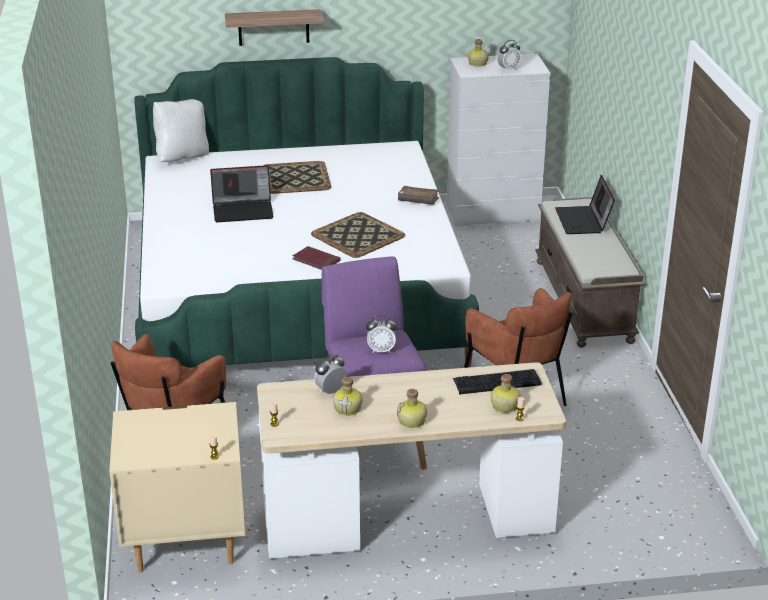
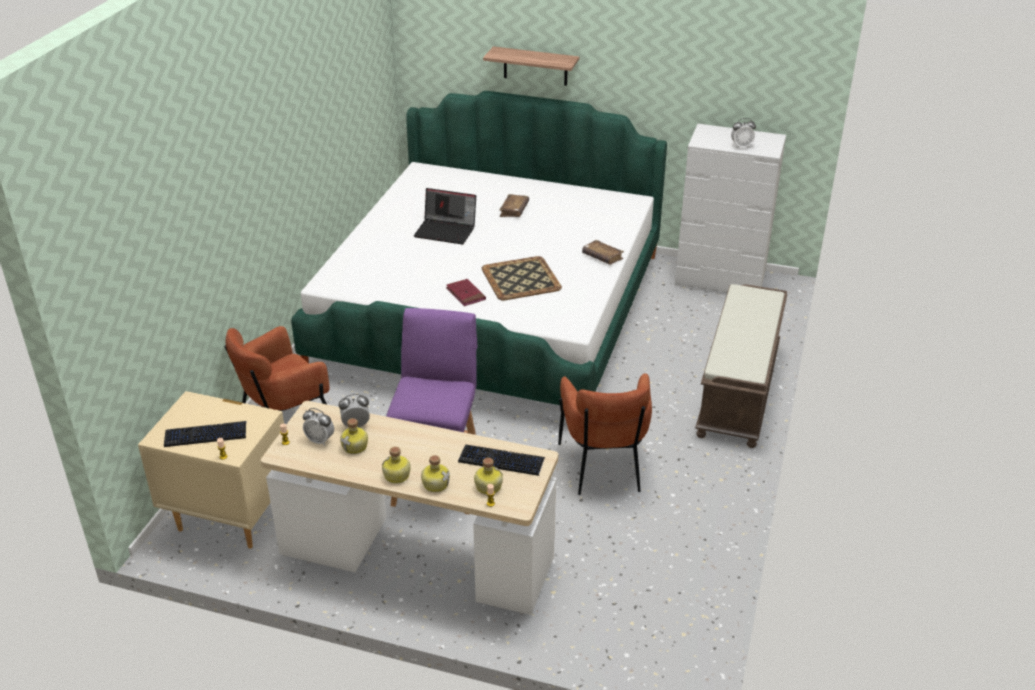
camera: 25 degrees right, 5 degrees up
white pillow [153,99,209,162] -> none
tray [263,161,331,194] -> brown book [499,194,529,217]
alarm clock [366,315,397,353] -> alarm clock moved to [303,408,334,446]
bottle [468,39,489,67] -> bottle moved to [421,455,450,492]
laptop [555,175,615,234] -> none
none -> keyboard [164,421,246,447]

